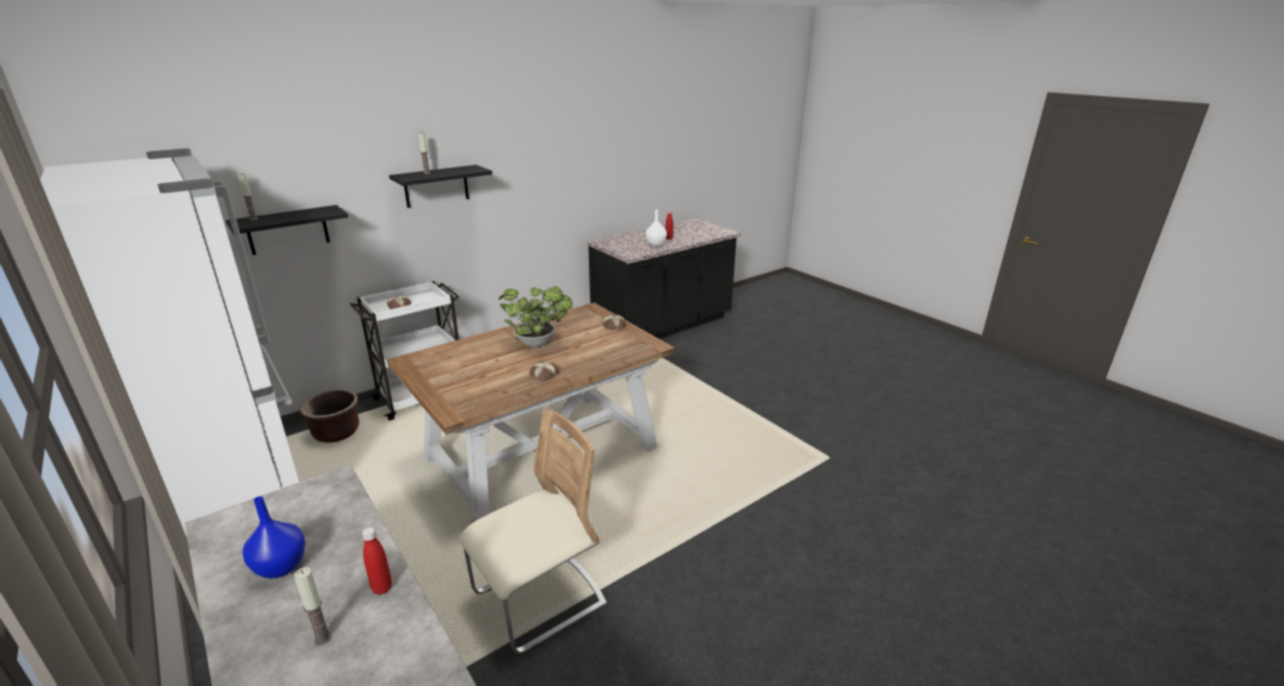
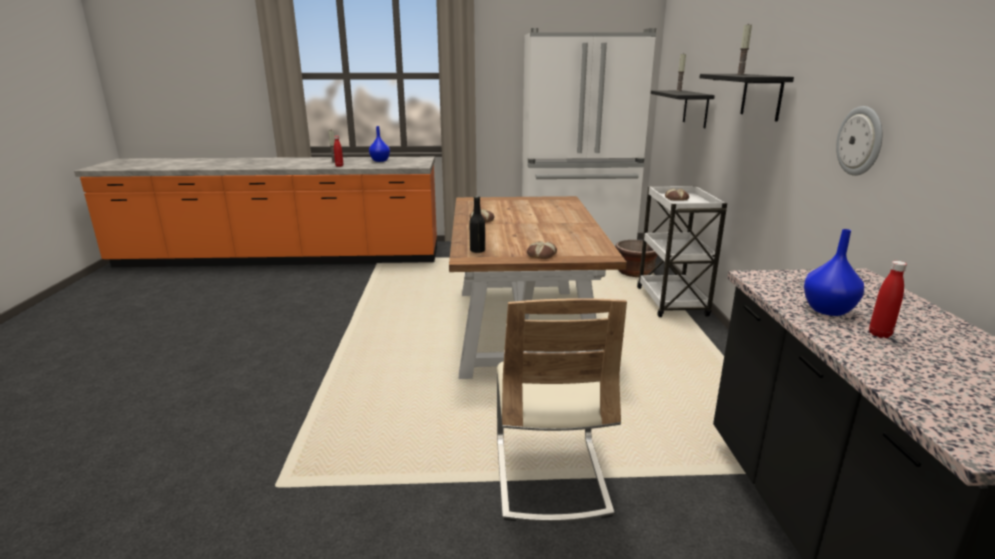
camera: 125 degrees right, 5 degrees down
beige chair [459,408,607,654] -> beige chair moved to [497,298,627,522]
potted plant [498,286,573,347] -> none
white vase [646,209,667,246] -> blue vase [804,229,864,316]
none -> black bottle [469,196,485,253]
none -> wall clock [836,106,882,176]

